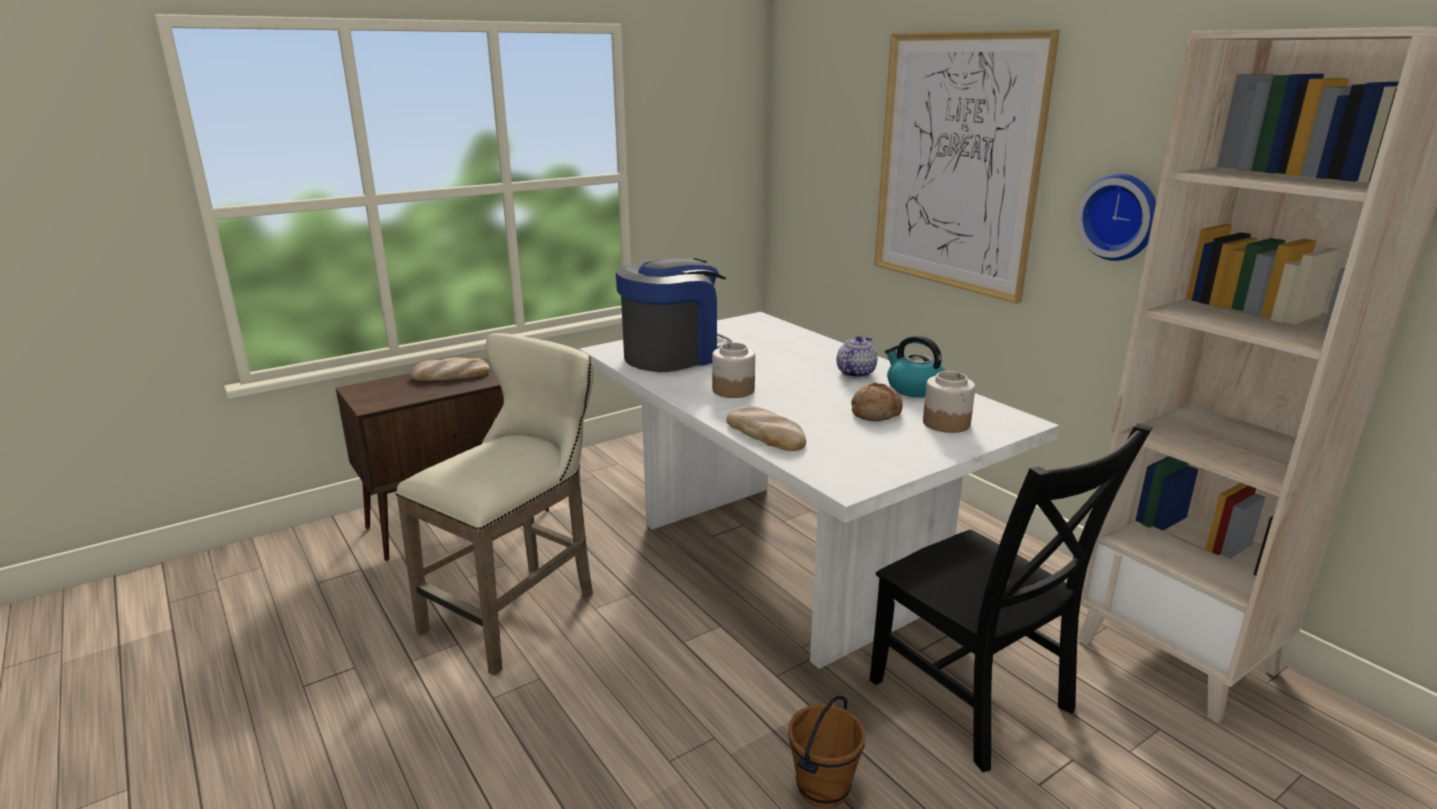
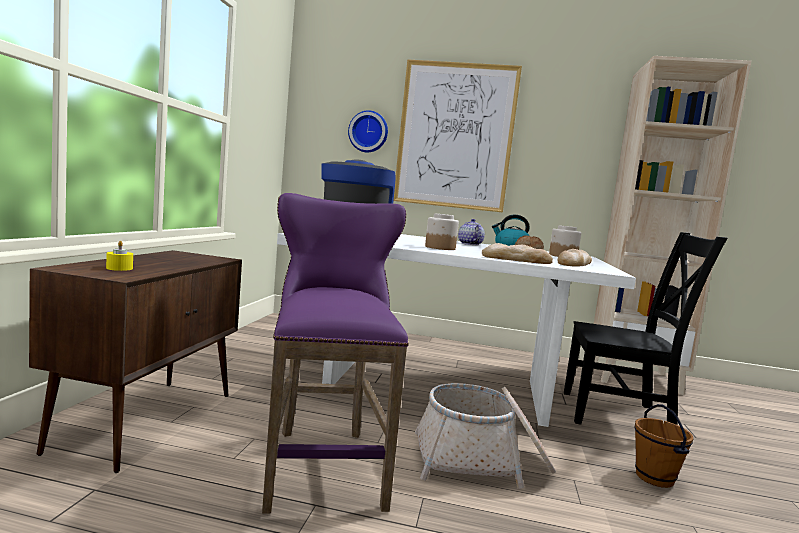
camera: 45 degrees left, 15 degrees down
beige stool [396,333,594,676] -> purple stool [262,193,409,513]
bread [410,358,490,381] -> bread moved to [557,249,592,267]
wall clock [1076,173,1156,261] -> wall clock moved to [348,110,388,152]
none -> yellow candle [106,241,133,271]
none -> basket [415,383,556,489]

